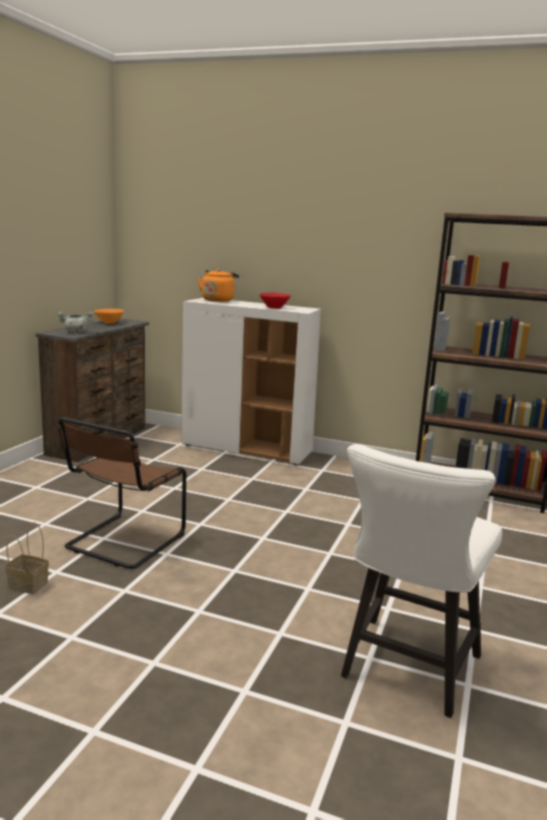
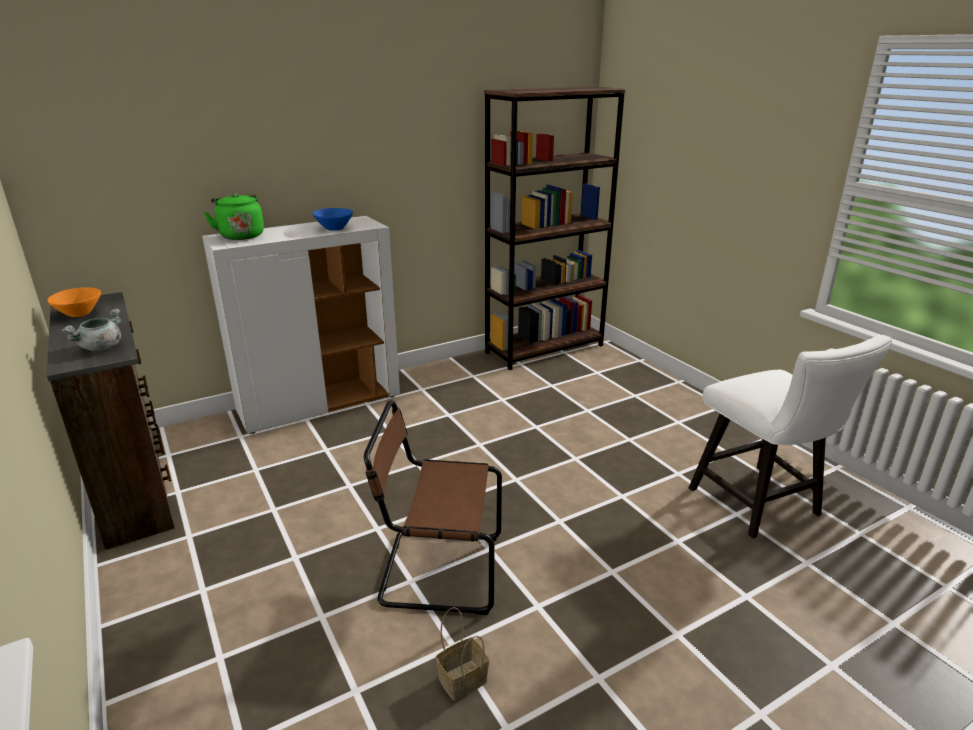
camera: 50 degrees left, 10 degrees up
brown chair [58,417,186,569] -> brown chair turned 120 degrees clockwise [364,401,502,615]
orange kettle [198,269,239,302] -> green kettle [204,193,264,240]
red bowl [260,292,291,309] -> blue bowl [313,208,353,230]

